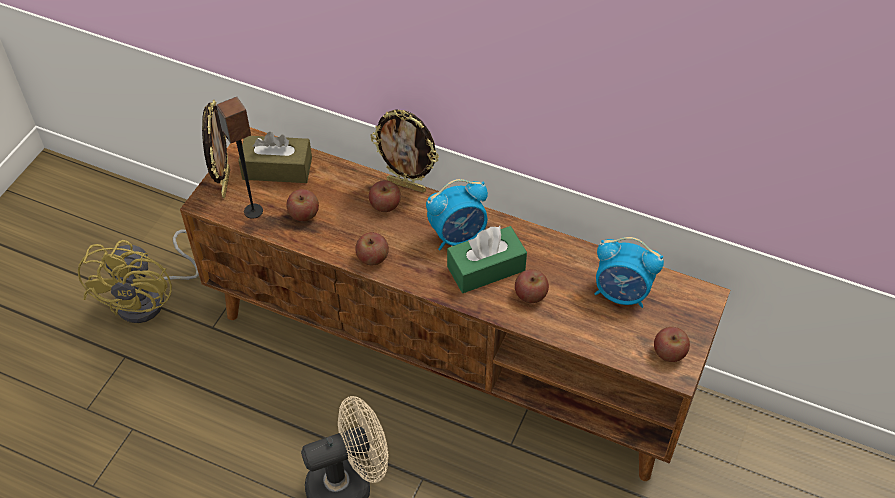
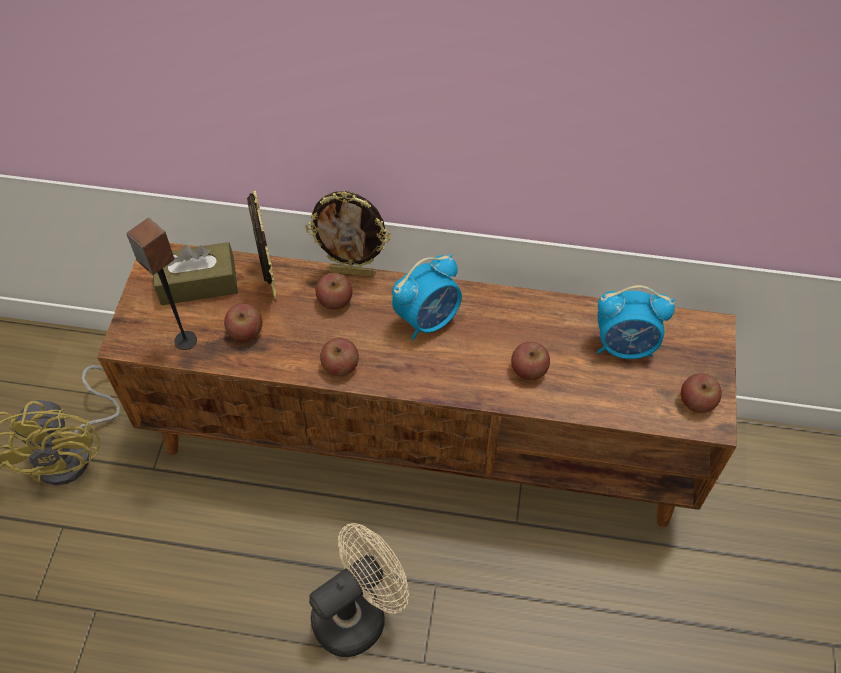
camera: 15 degrees left, 5 degrees up
picture frame [202,100,230,198] -> picture frame moved to [247,190,277,300]
green tissue box [447,226,527,293] -> none

